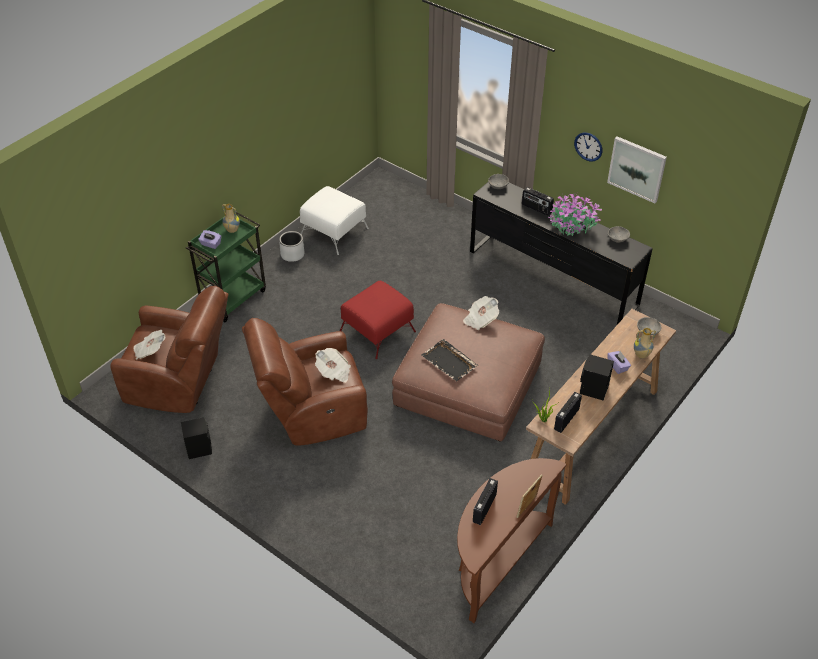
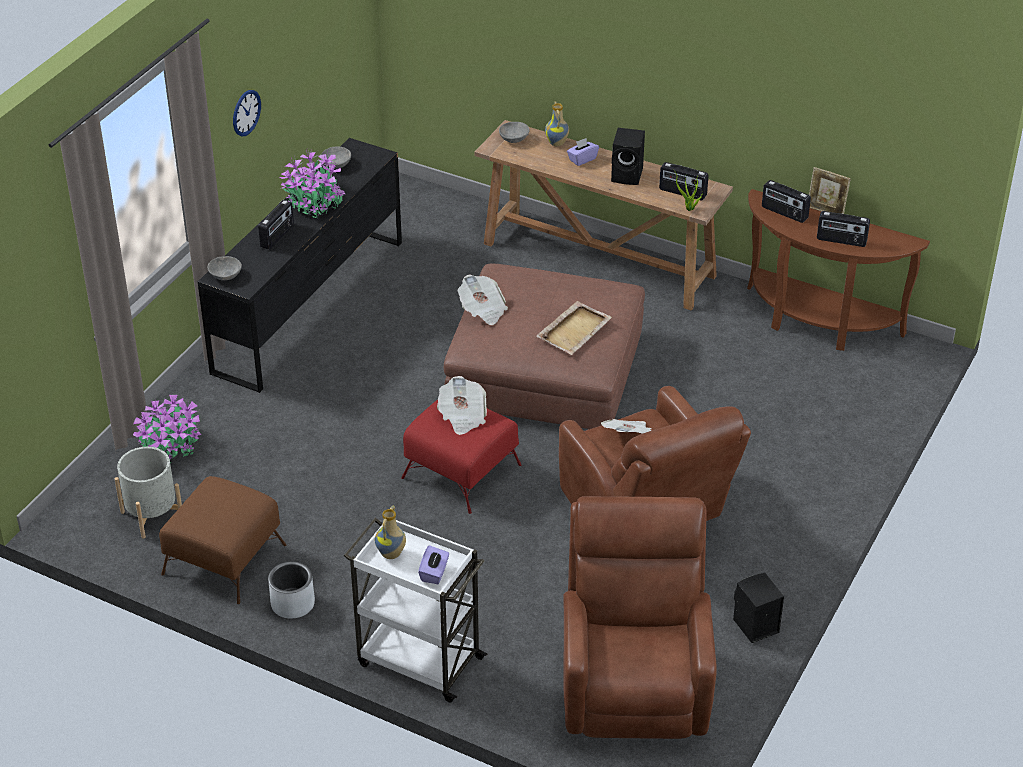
camera: 100 degrees left, 5 degrees down
newspaper [133,330,165,360] -> newspaper moved to [437,376,487,435]
green cart [186,212,266,322] -> white cart [344,517,487,703]
white ottoman [300,186,369,255] -> brown ottoman [159,476,286,604]
black tray [421,339,478,381] -> beige tray [536,301,612,355]
picture [607,136,667,203] -> none
none -> grey planter [115,447,182,538]
none -> potted plant [133,393,201,463]
none -> radio [762,180,811,223]

